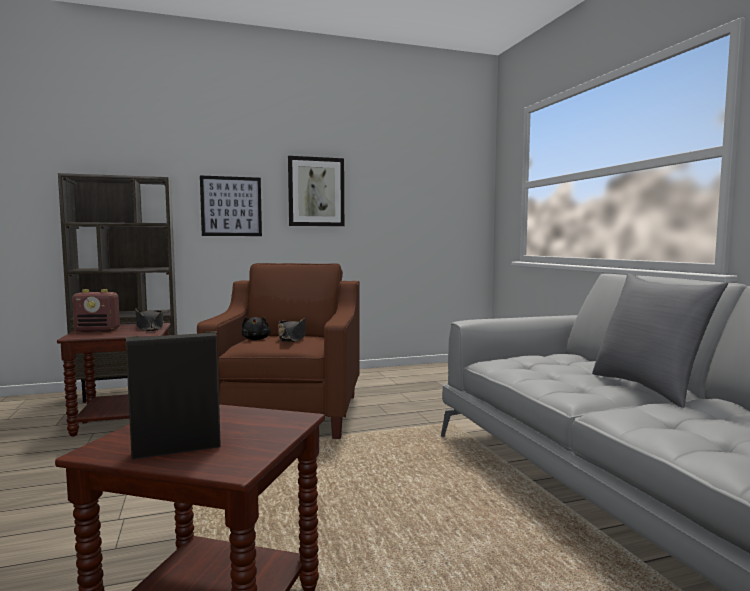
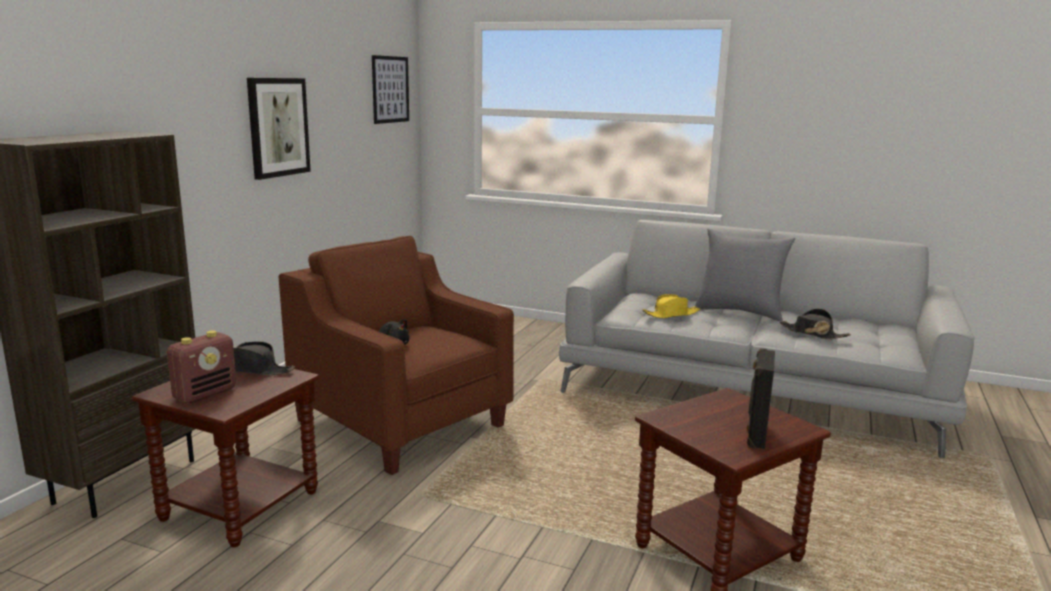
camera: 50 degrees left, 10 degrees up
picture [200,175,262,236] -> picture moved to [372,55,409,124]
black hat [278,318,306,342] -> black hat moved to [780,308,851,340]
none -> yellow hat [643,294,700,319]

